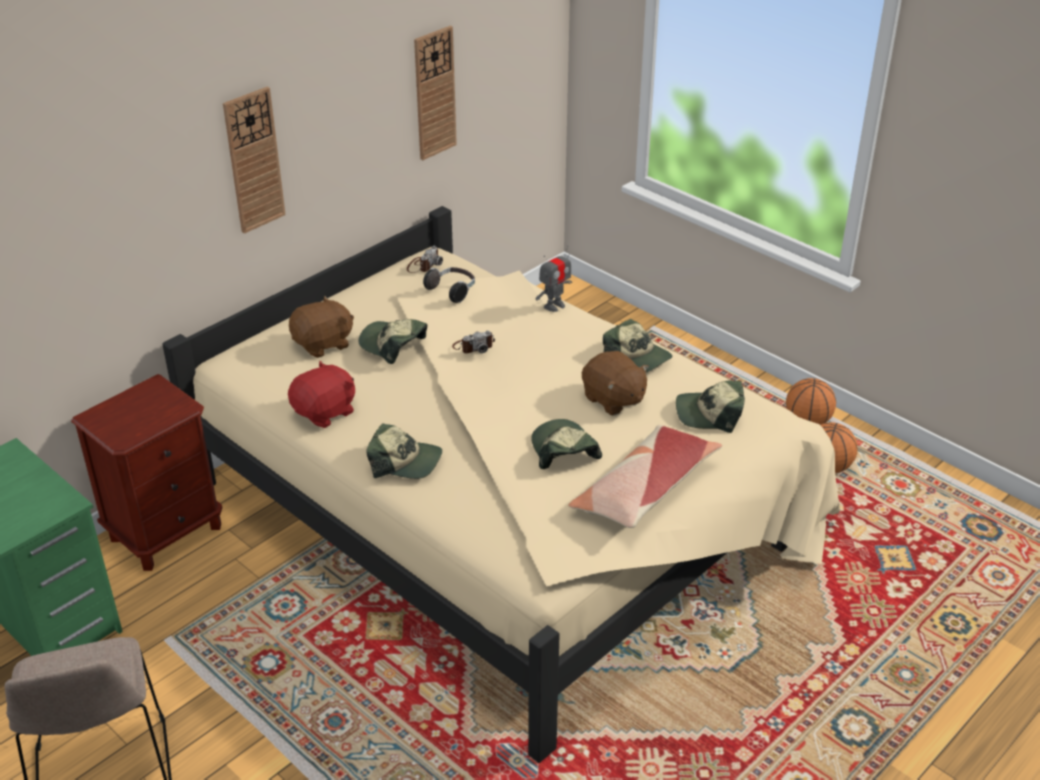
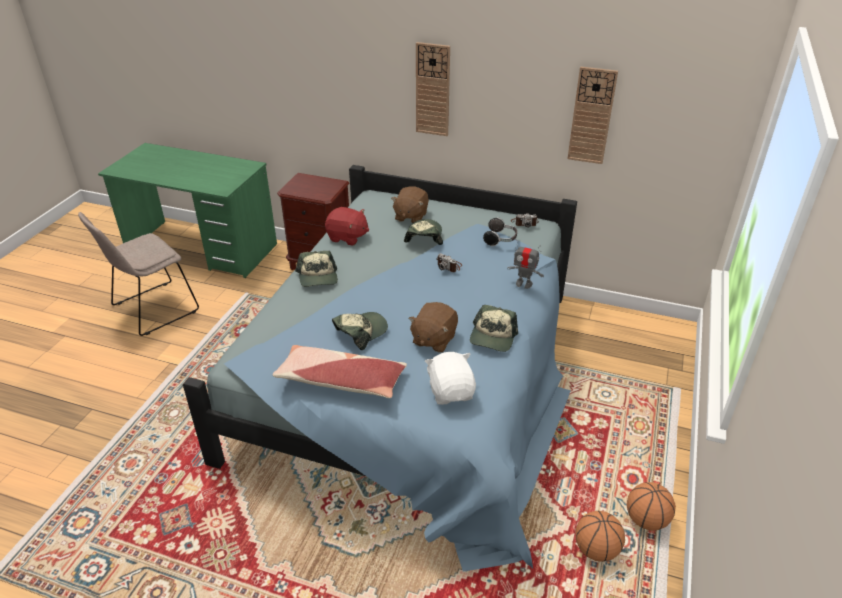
camera: 65 degrees right, 0 degrees up
beige bed [162,206,839,763] -> blue bed [183,165,577,572]
brown plush toy [289,296,354,358] -> brown plush toy turned 75 degrees clockwise [391,186,429,223]
cap [676,380,745,433] -> white plush toy [425,352,476,405]

